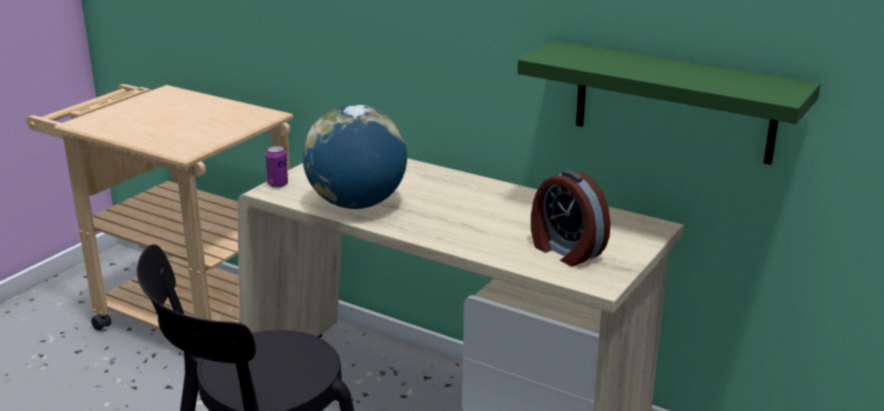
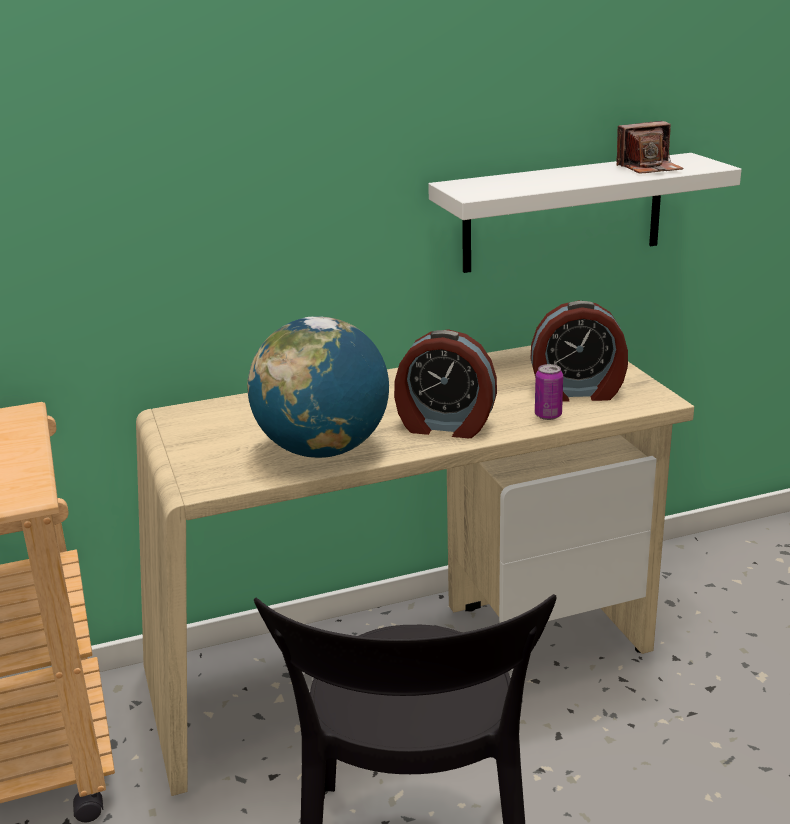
camera: 50 degrees left, 0 degrees up
can [265,146,288,188] -> can moved to [535,364,563,420]
green shelf [517,41,821,165] -> white shelf [428,153,742,273]
none -> alarm clock [394,329,497,438]
none -> camera [616,121,683,174]

